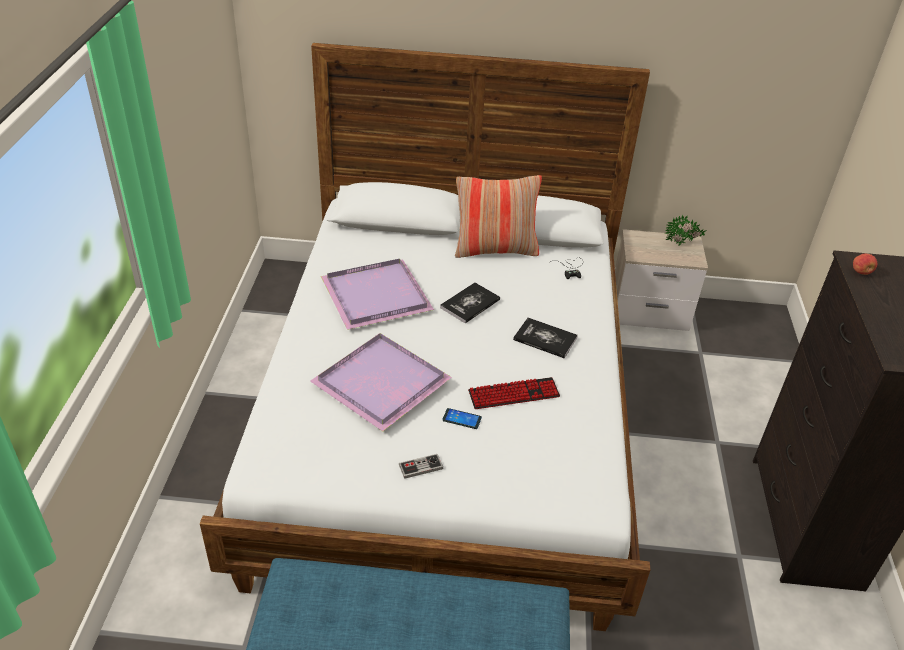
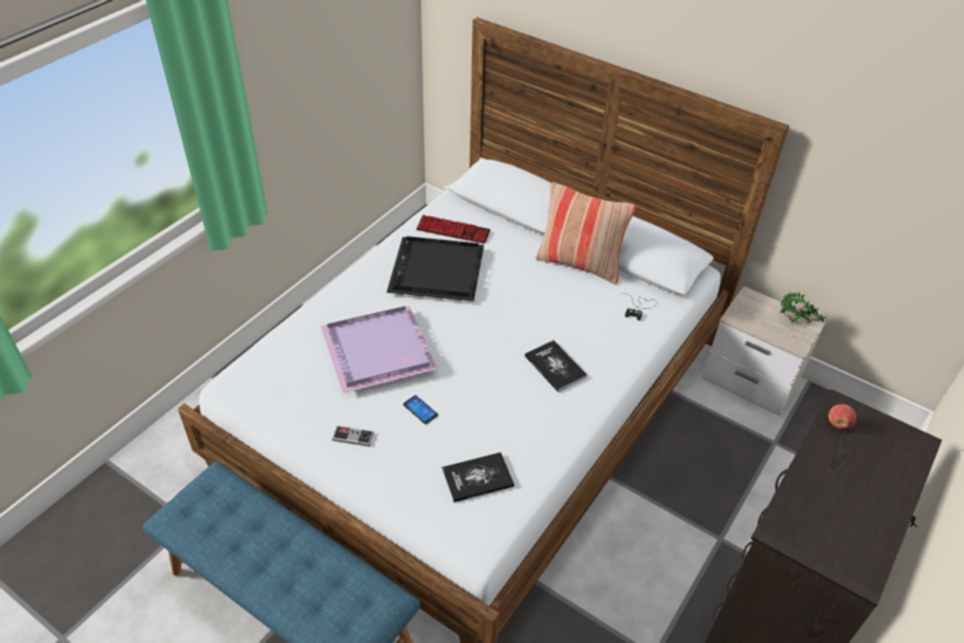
camera: 30 degrees right, 5 degrees up
purple tray [321,259,434,330] -> black tray [386,236,484,302]
book [440,282,500,323] -> book moved to [442,452,514,503]
keyboard [468,377,560,409] -> keyboard moved to [416,215,491,244]

